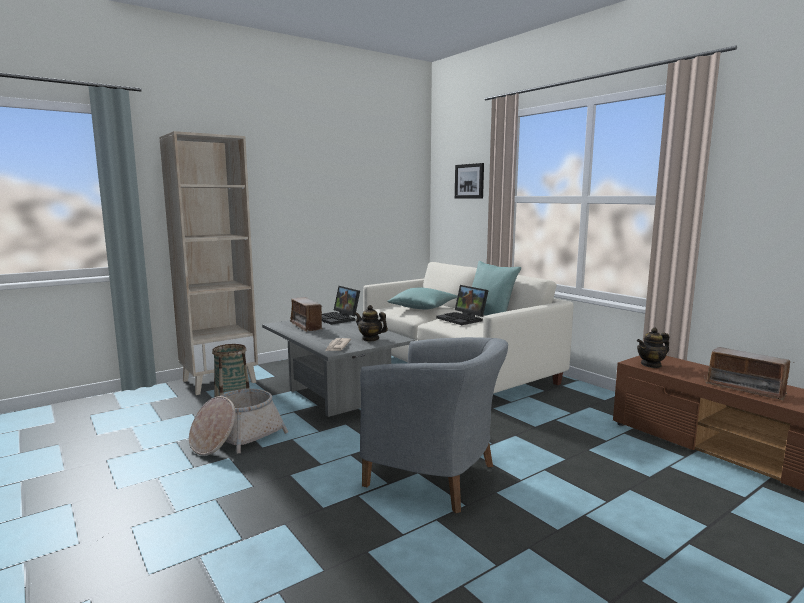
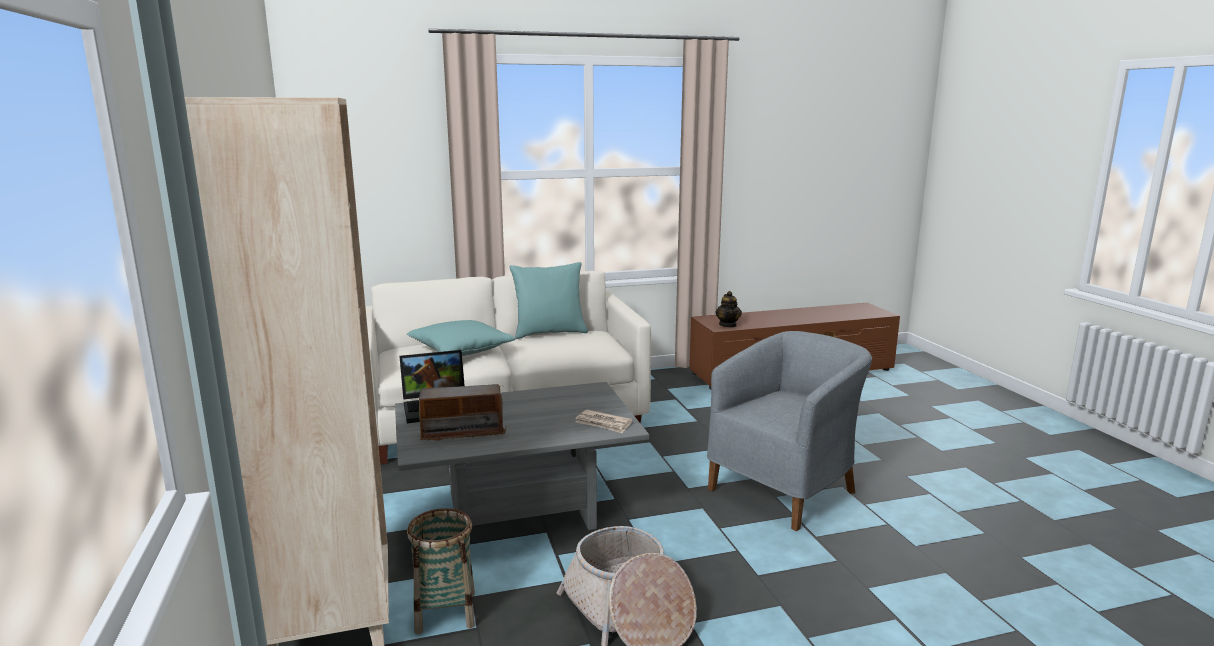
camera: 70 degrees left, 5 degrees up
teapot [354,305,388,342] -> none
laptop [436,285,489,325] -> none
picture [455,163,484,198] -> none
radio [704,347,794,401] -> none

